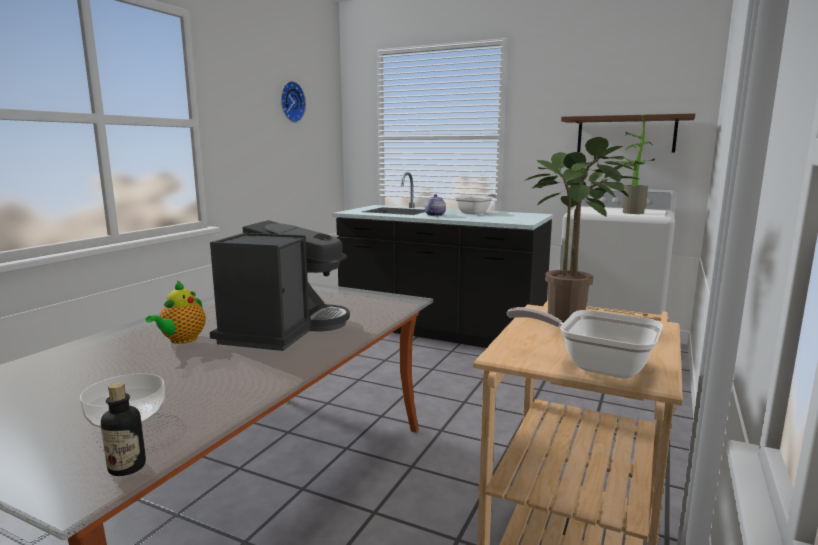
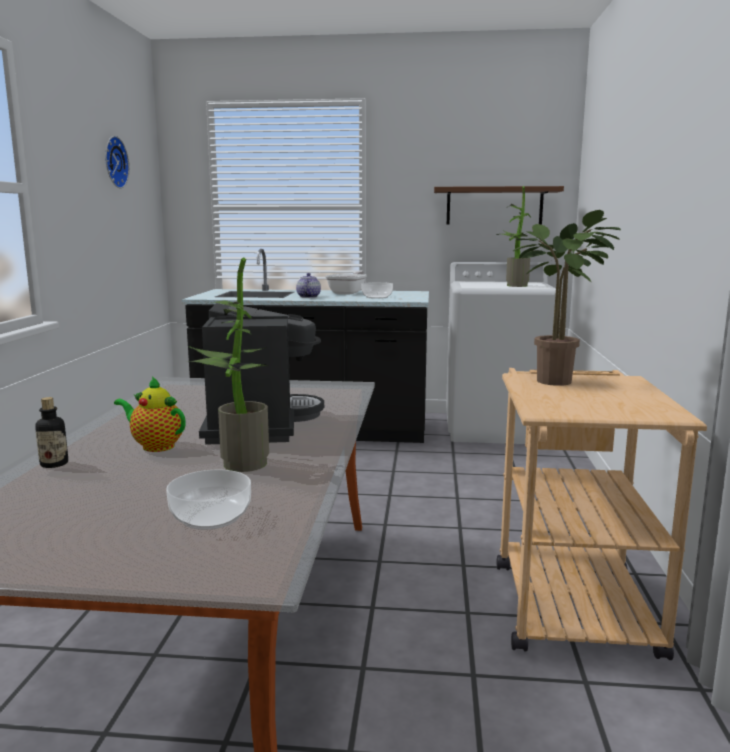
camera: 20 degrees left, 0 degrees up
bottle [101,382,146,476] -> bottle moved to [35,397,68,468]
teapot [146,281,206,344] -> teapot turned 120 degrees clockwise [114,376,186,452]
frying pan [507,307,663,378] -> none
none -> potted plant [188,257,270,472]
none -> bowl [361,282,393,299]

